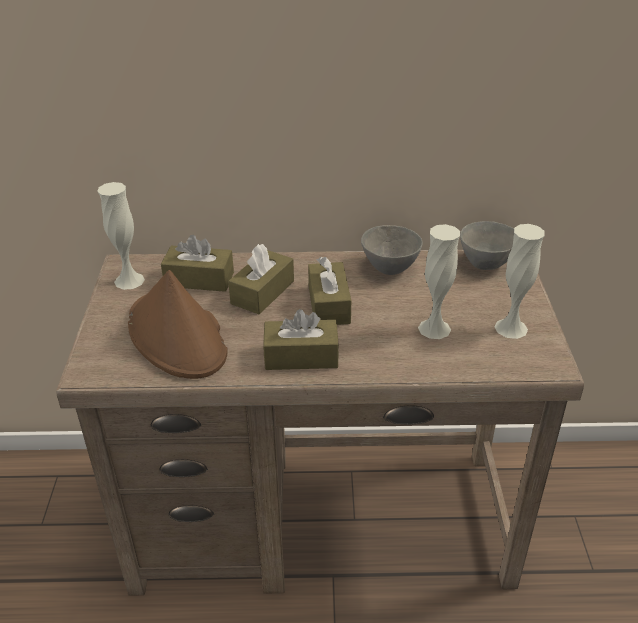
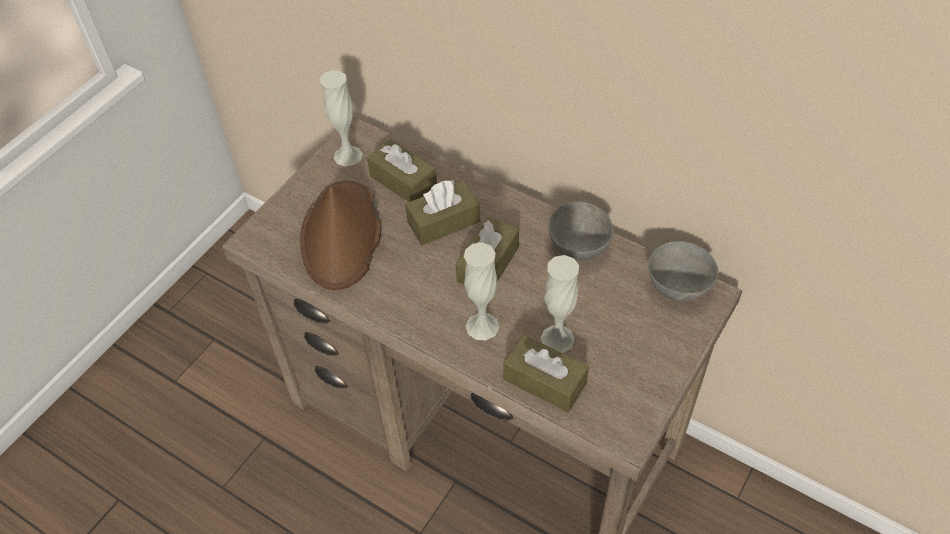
camera: 35 degrees right, 15 degrees up
brown tissue box [263,309,339,370] -> brown tissue box moved to [503,334,589,412]
white vase [495,224,545,339] -> white vase moved to [464,242,499,340]

